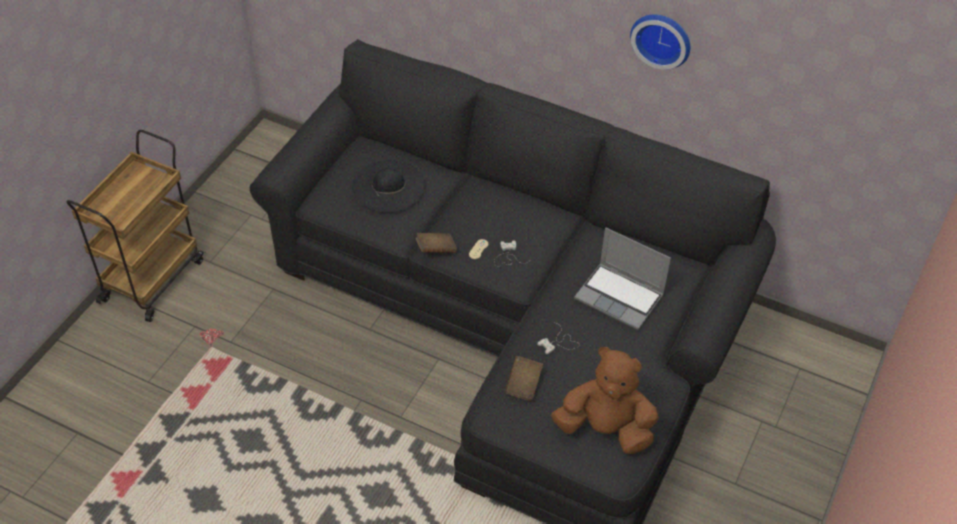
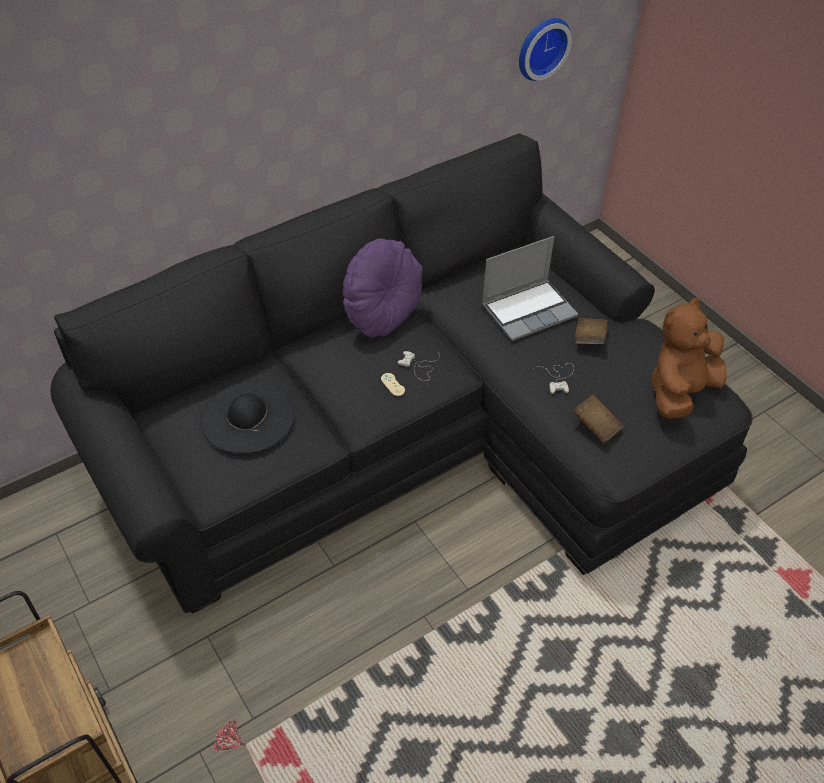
camera: 60 degrees left, 0 degrees up
brown book [416,233,457,253] -> brown book moved to [575,318,608,344]
wall clock [630,14,690,70] -> wall clock moved to [519,18,572,81]
none -> purple pillow [342,238,423,337]

